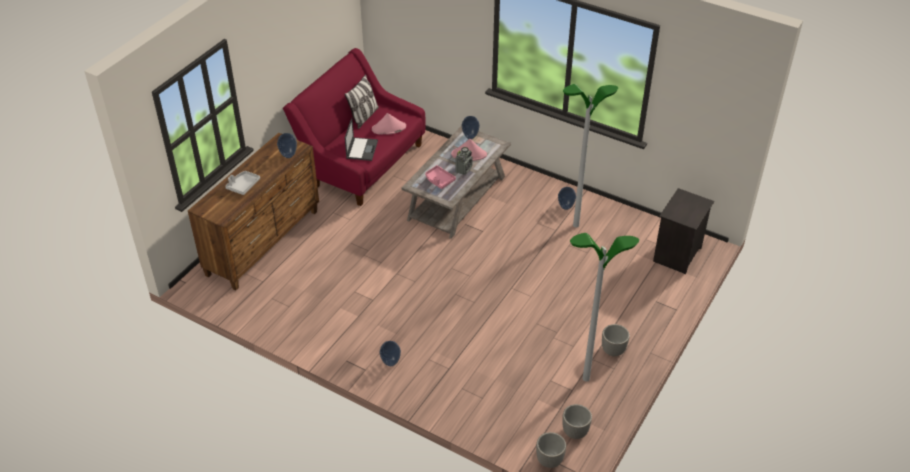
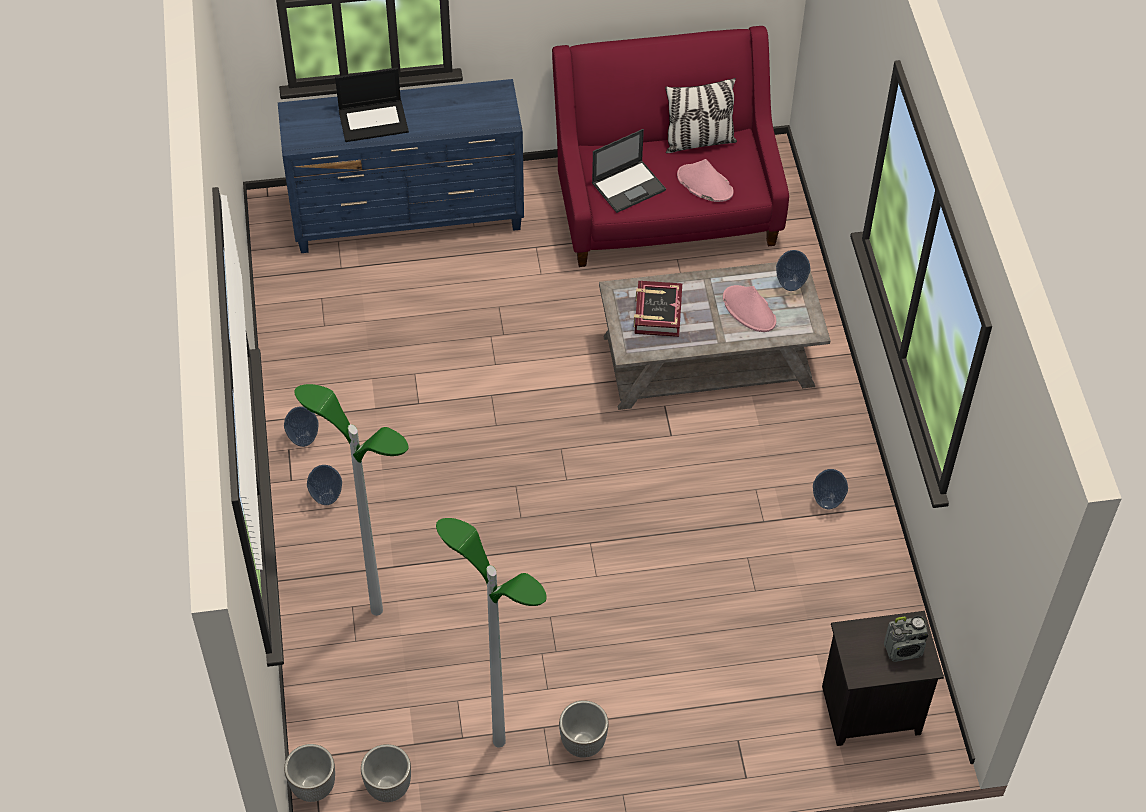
camera: 50 degrees right, 10 degrees up
brown dresser [188,133,319,290] -> blue dresser [278,79,524,253]
grey tray [225,171,260,195] -> laptop [335,67,409,142]
vase [277,133,297,158] -> vase moved to [284,406,319,447]
pink tray [425,165,456,189] -> book [634,281,682,337]
radio [456,147,473,175] -> radio moved to [884,615,928,662]
floor lamp [563,84,618,227] -> floor lamp moved to [294,384,408,616]

